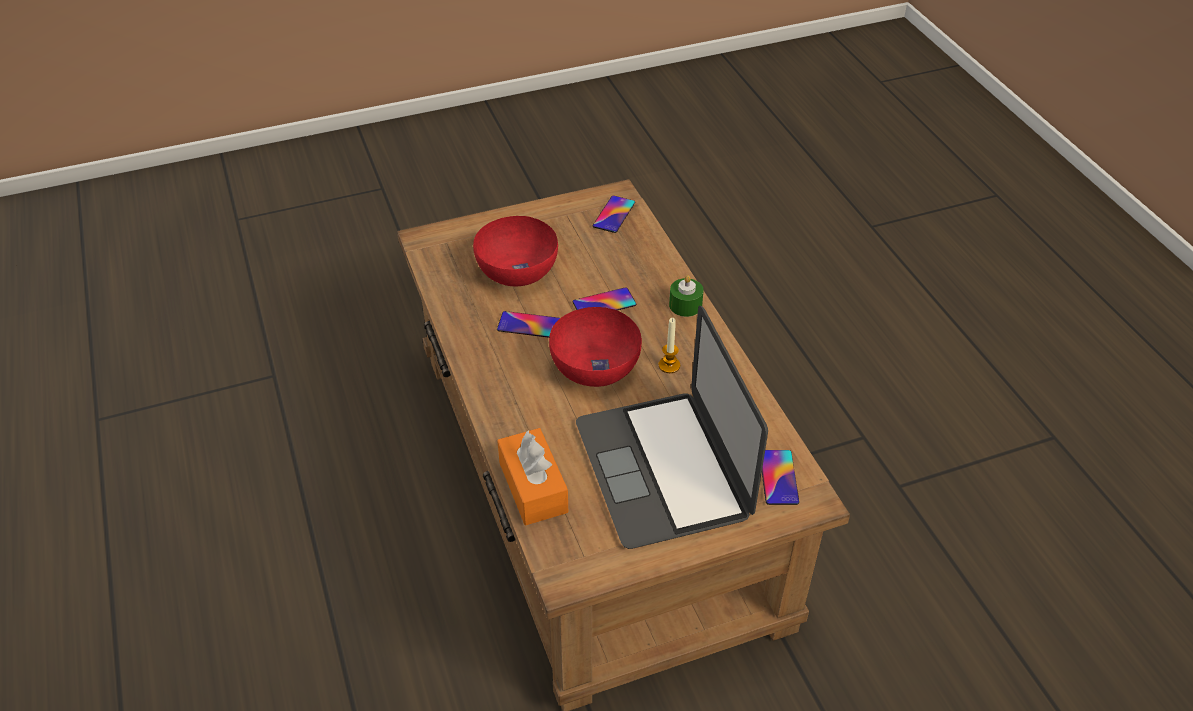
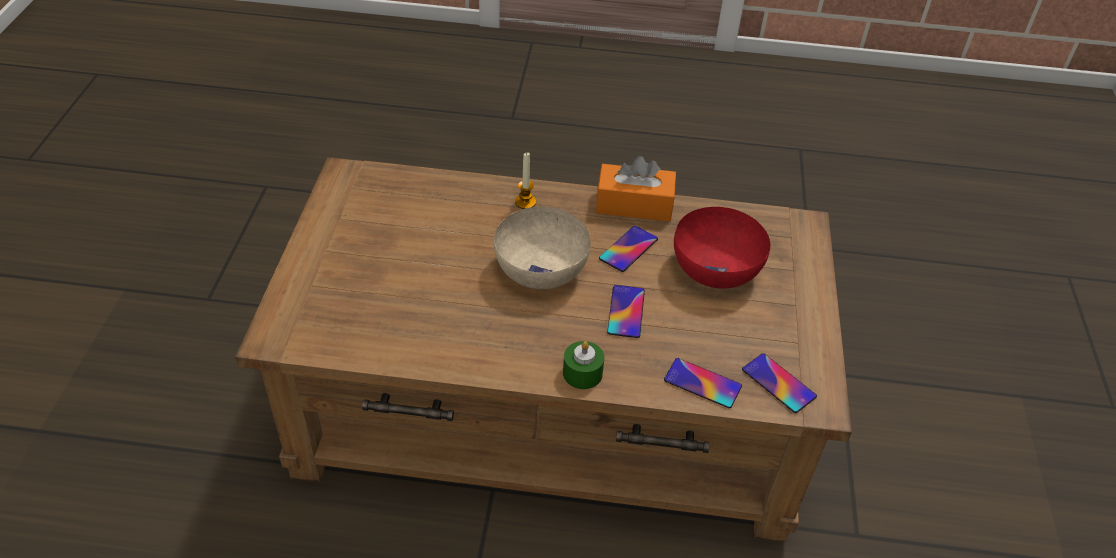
camera: 115 degrees right, 0 degrees up
orange tissue box [497,428,568,525] -> orange tissue box moved to [596,156,676,222]
red bowl [549,307,642,387] -> beige bowl [494,207,591,289]
laptop [576,306,768,549] -> none
candle [659,318,680,373] -> candle moved to [515,152,536,209]
phone [762,450,799,505] -> phone moved to [664,358,742,408]

